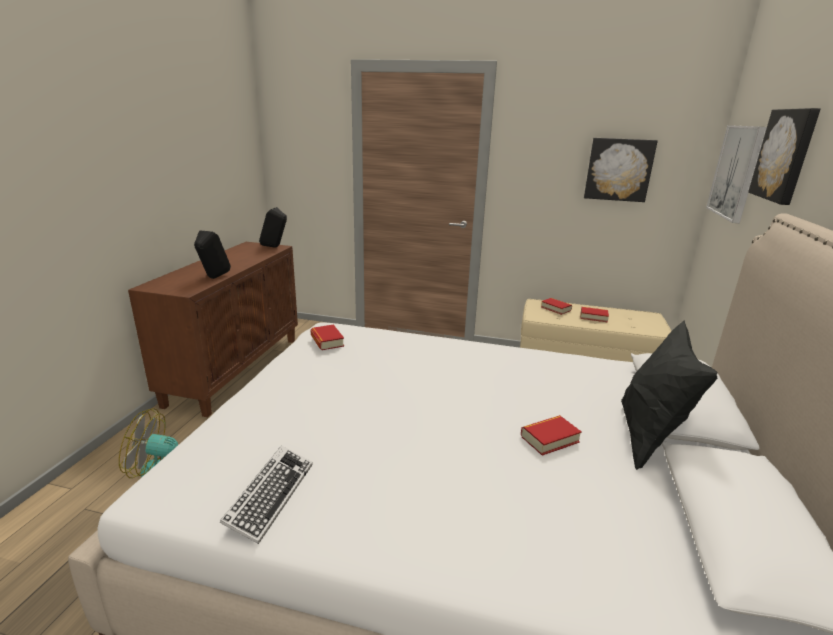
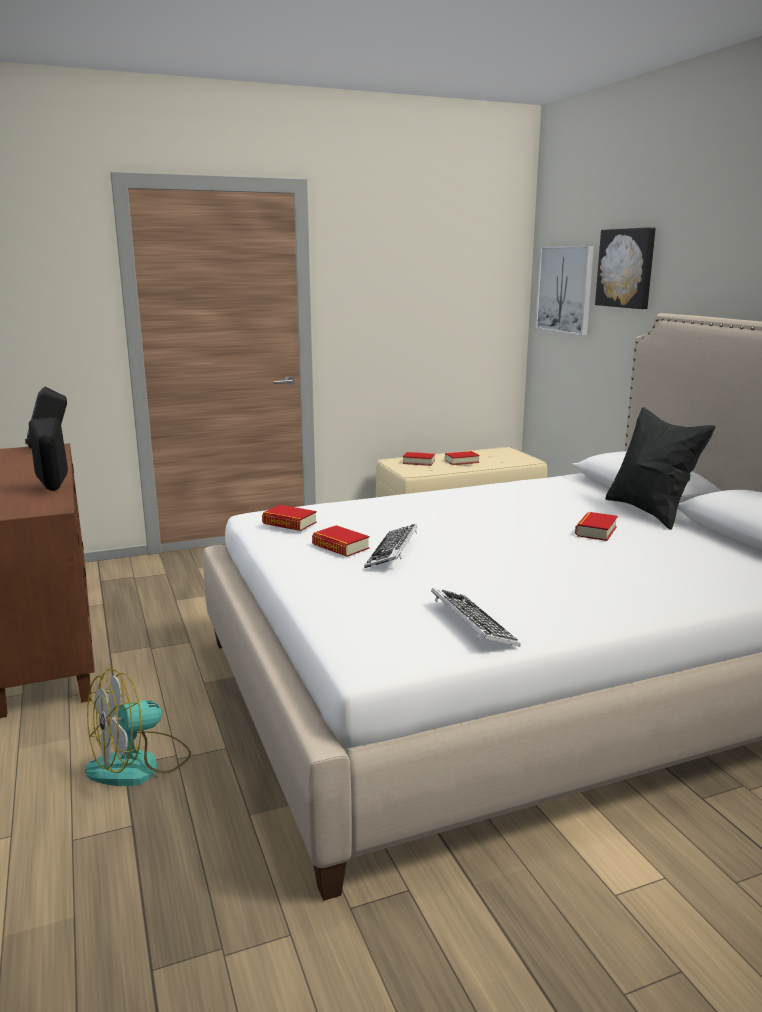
camera: 35 degrees left, 5 degrees down
picture [584,138,658,202] -> none
none -> book [312,525,369,557]
none -> keyboard [364,524,417,568]

